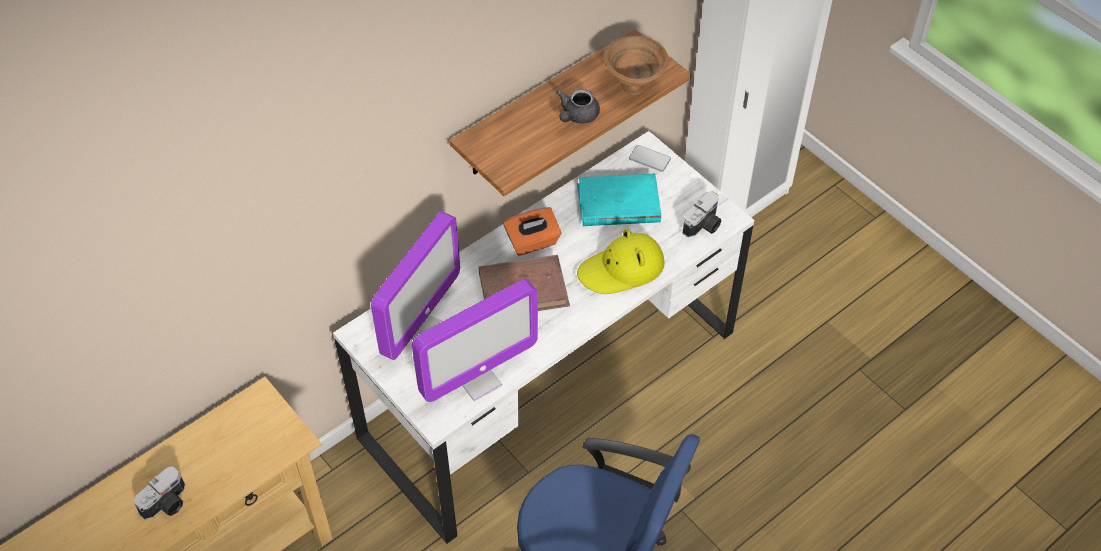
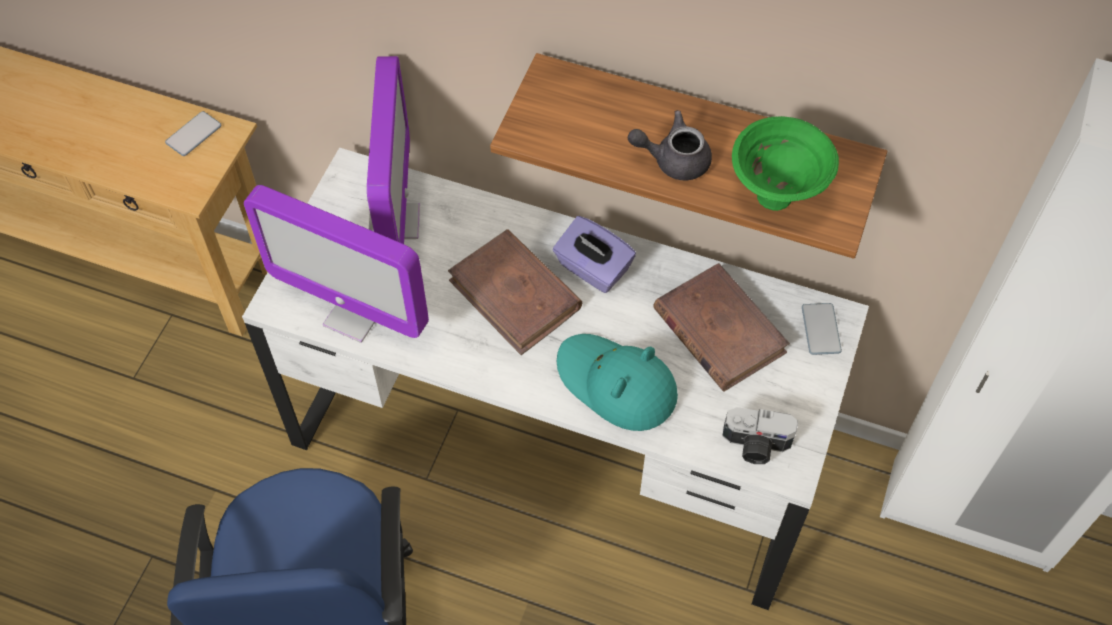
camera: 60 degrees right, 5 degrees up
camera [134,466,185,520] -> none
monitor [371,212,460,360] -> monitor turned 90 degrees counterclockwise [367,56,420,244]
orange tissue box [503,207,561,256] -> purple tissue box [553,216,636,293]
turquoise book [577,174,661,226] -> brown book [653,263,790,392]
yellow hat [577,228,665,294] -> turquoise hat [557,334,678,431]
brown bowl [603,36,669,95] -> green bowl [732,116,839,211]
none -> phone [165,111,222,156]

